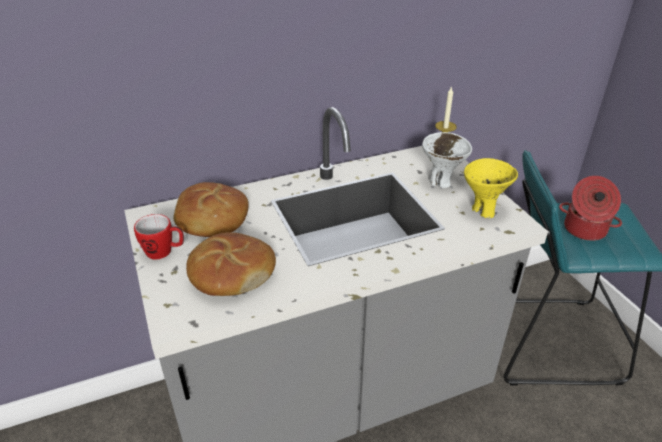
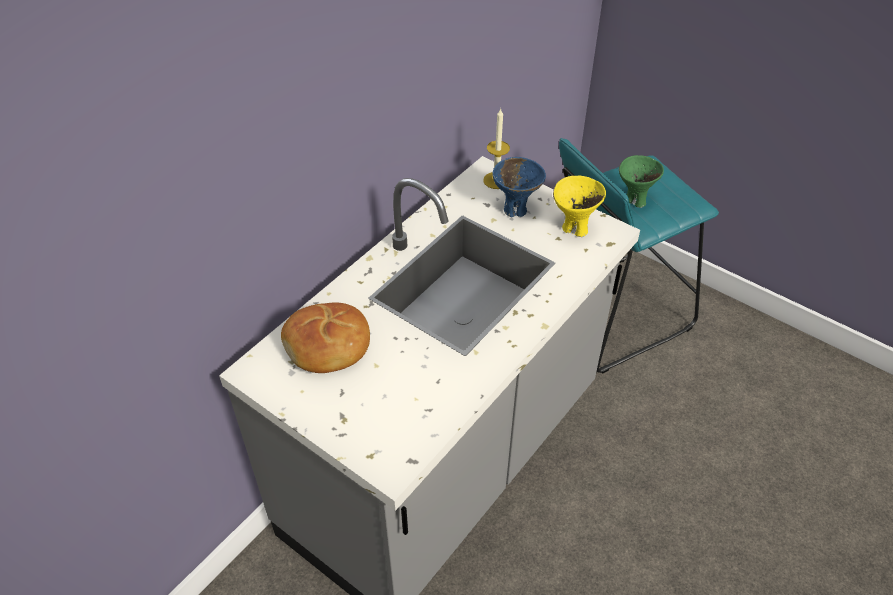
camera: 30 degrees left, 10 degrees up
mug [134,214,184,259] -> none
bread [186,232,276,296] -> none
white bowl [422,132,472,188] -> blue bowl [492,157,546,217]
cooking pot [559,176,622,241] -> green bowl [619,155,664,208]

